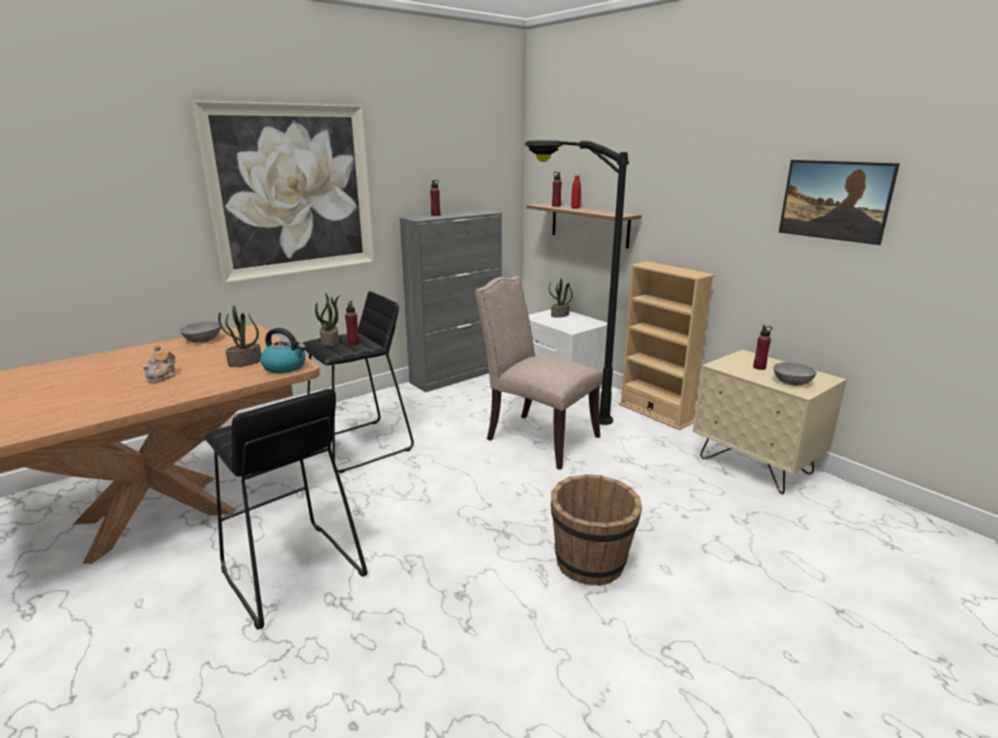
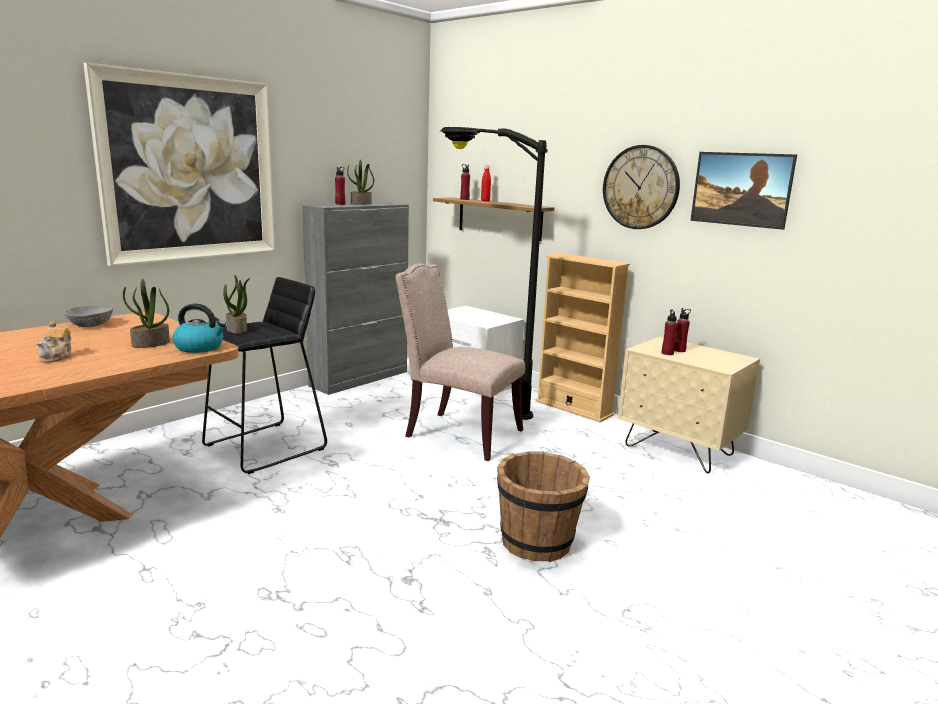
camera: 10 degrees left, 5 degrees down
black stool [204,389,367,630] -> none
red bottle [345,301,360,346] -> red bottle moved to [662,310,678,355]
potted plant [549,278,573,318] -> potted plant moved to [347,160,374,204]
grey bowl [773,362,817,386] -> none
none -> wall clock [603,145,680,229]

